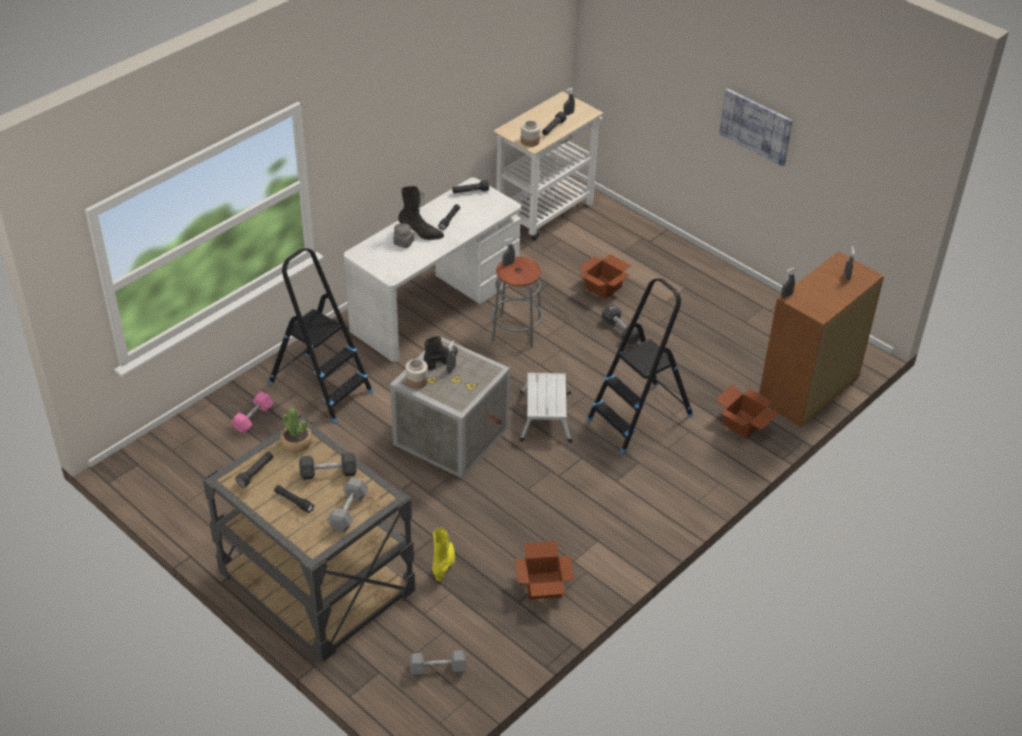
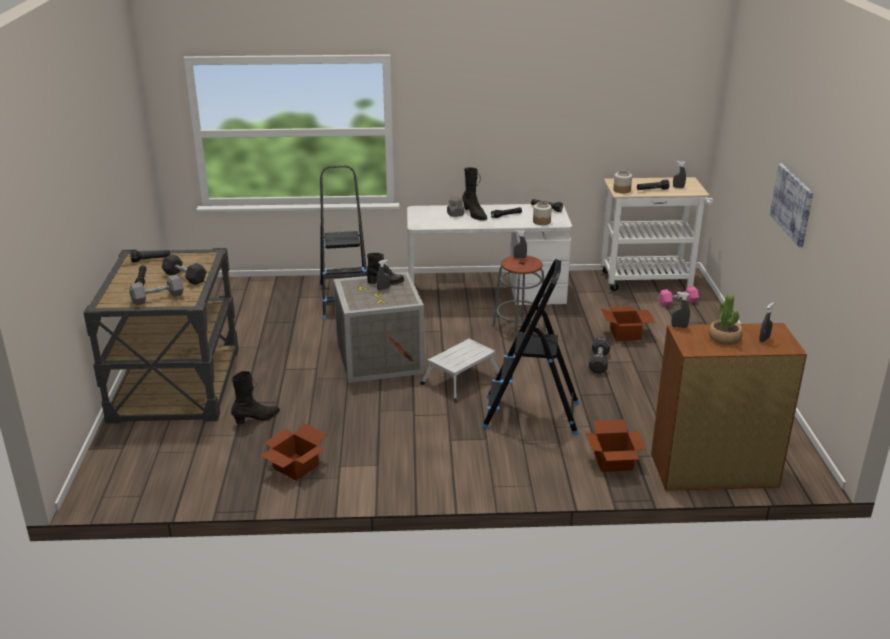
camera: 45 degrees right, 15 degrees down
pink dumbbell [231,391,274,434] -> pink dumbbell moved to [659,286,699,307]
potted plant [280,408,313,452] -> potted plant moved to [709,294,743,345]
jar [405,359,428,389] -> jar moved to [533,202,552,225]
grey dumbbell [410,650,466,676] -> none
yellow boot [432,527,455,581] -> black boot [231,371,280,424]

